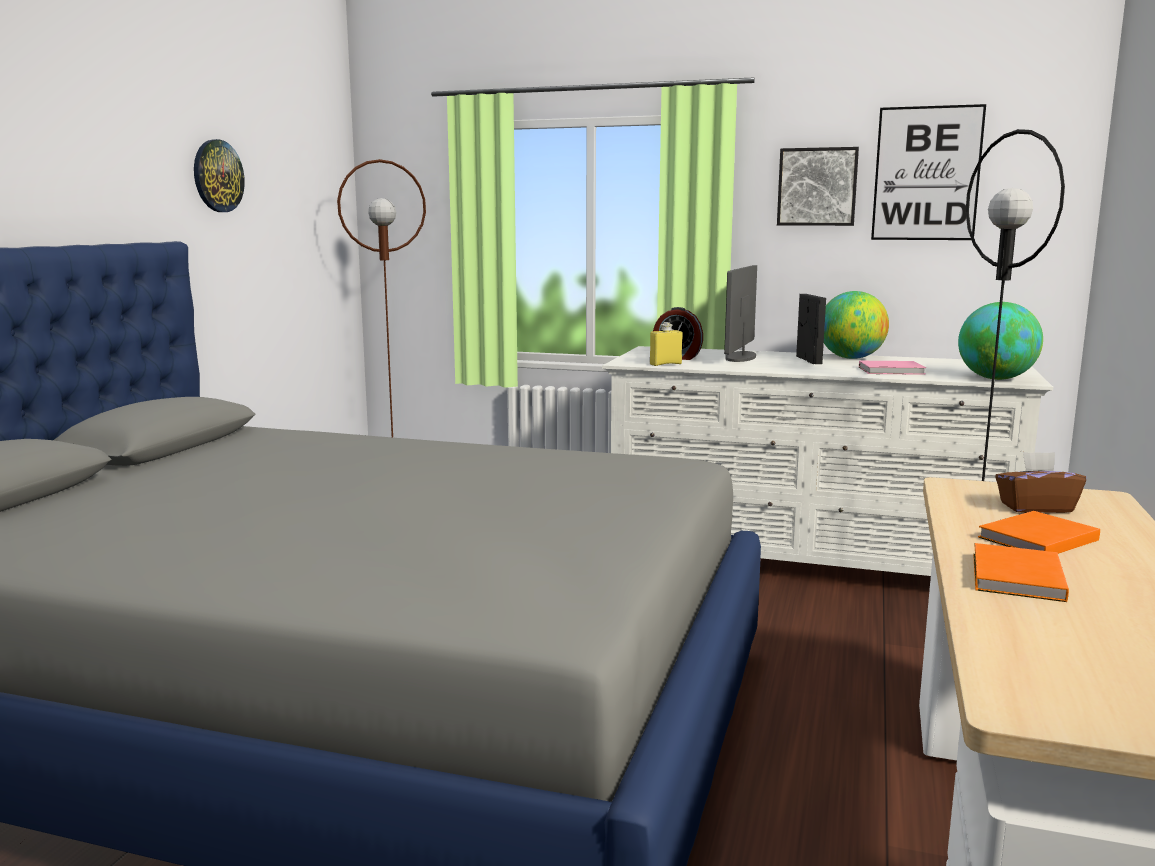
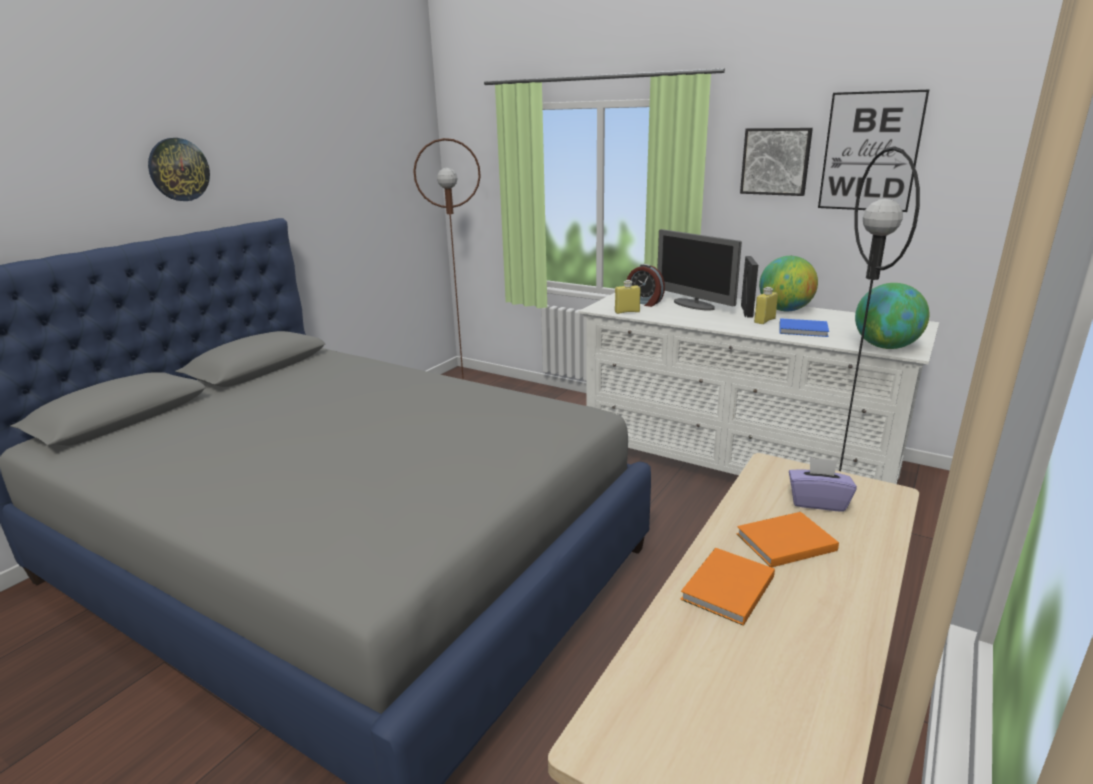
camera: 15 degrees right, 10 degrees up
wall clock [194,139,245,212] -> wall clock moved to [148,138,210,201]
monitor [724,265,757,362] -> monitor turned 75 degrees counterclockwise [657,229,742,311]
pink book [859,361,926,375] -> blue book [780,318,829,337]
brown tissue box [995,452,1086,513] -> purple tissue box [789,457,857,512]
none -> yellow bottle [754,287,778,324]

